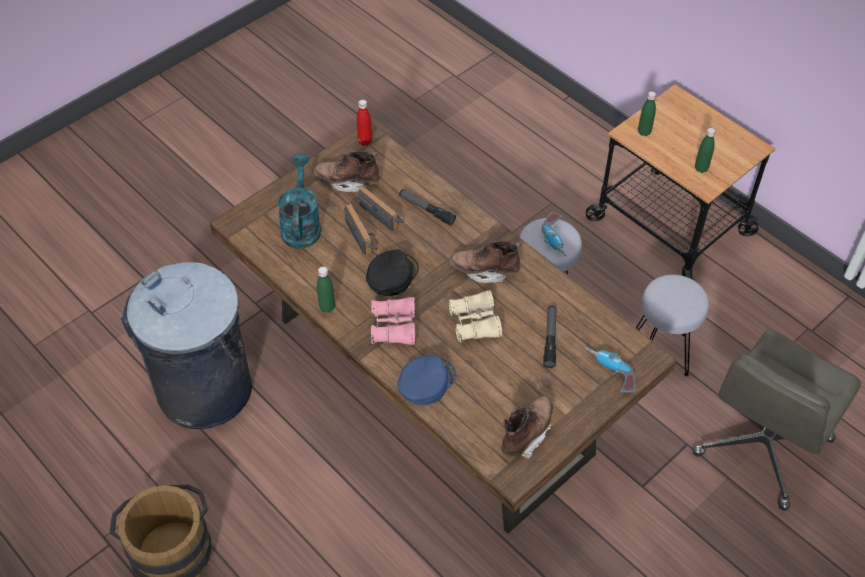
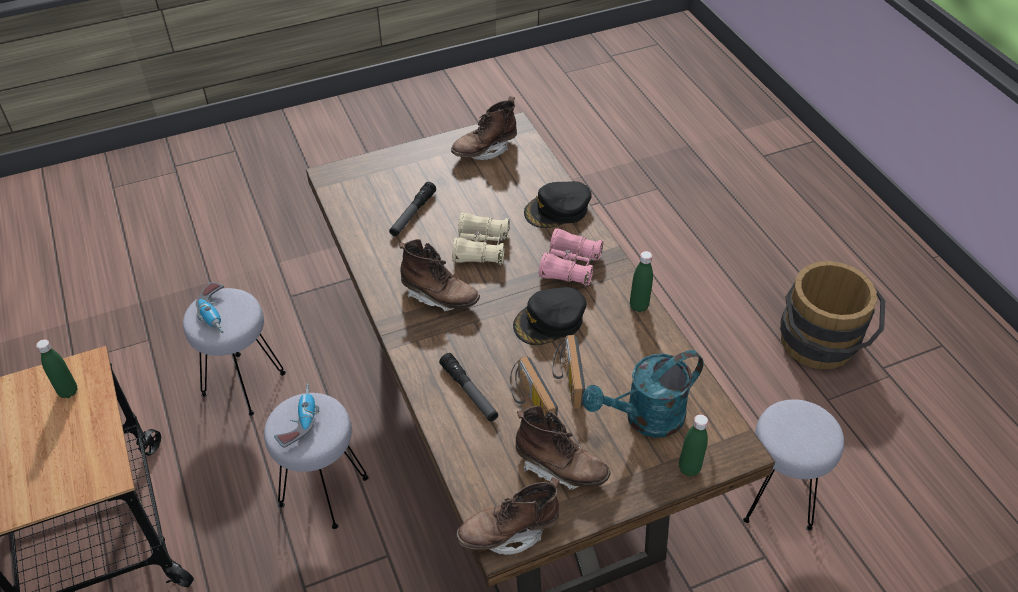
camera: 160 degrees left, 5 degrees down
grey trash can [120,262,252,429] -> grey stool [743,399,844,531]
turquoise watering can [277,154,321,249] -> turquoise watering can turned 45 degrees clockwise [582,350,704,438]
red bottle [357,100,372,146] -> brown boot [456,477,560,555]
blue cap [398,355,456,405] -> black cap [524,181,592,228]
power drill [585,347,636,393] -> power drill moved to [196,282,224,333]
green bottle [638,91,656,136] -> green bottle moved to [679,414,708,477]
grey office chair [692,330,861,511] -> none

